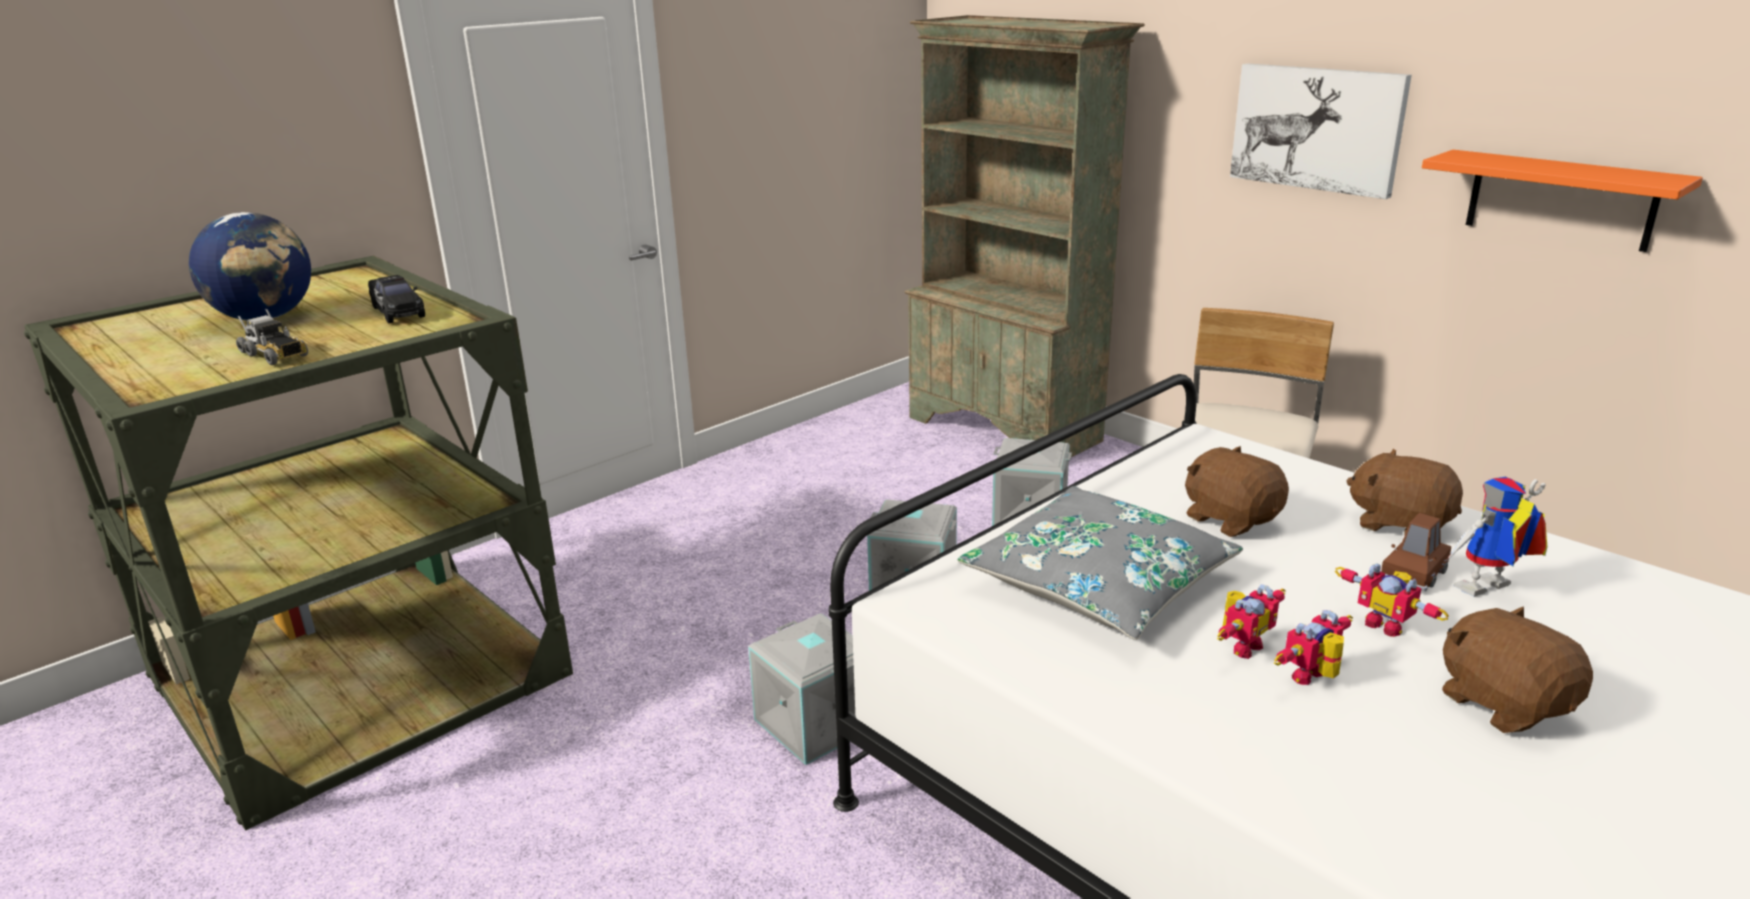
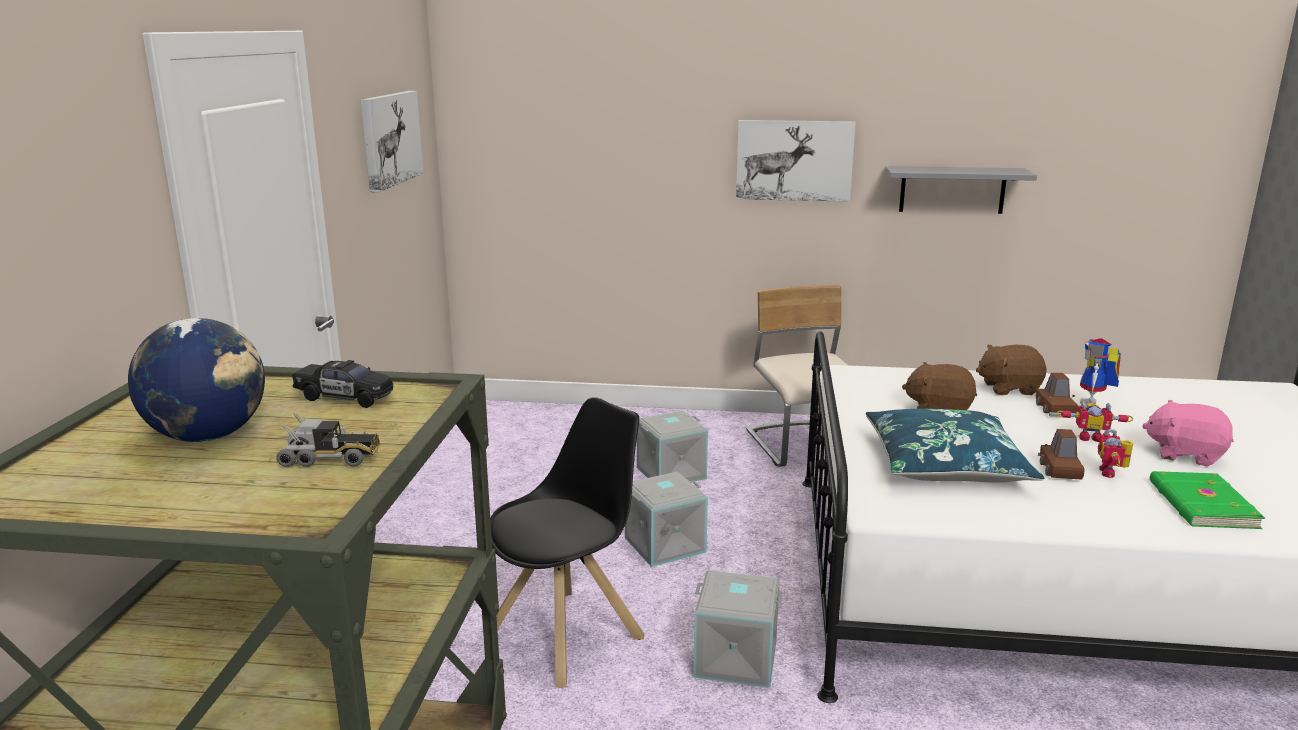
camera: 40 degrees left, 5 degrees down
green bookcase [905,15,1145,457] -> none
grey pillow [957,486,1243,640] -> blue pillow [866,409,1045,483]
toy robot [1217,584,1286,659] -> brown toy car [1038,429,1085,480]
orange shelf [1422,150,1703,252] -> grey shelf [885,166,1037,214]
brown plush toy [1442,606,1593,733] -> pink plush toy [1142,400,1234,466]
none -> picture [361,91,423,193]
none -> black chair [490,397,644,688]
none -> green book [1150,471,1265,529]

